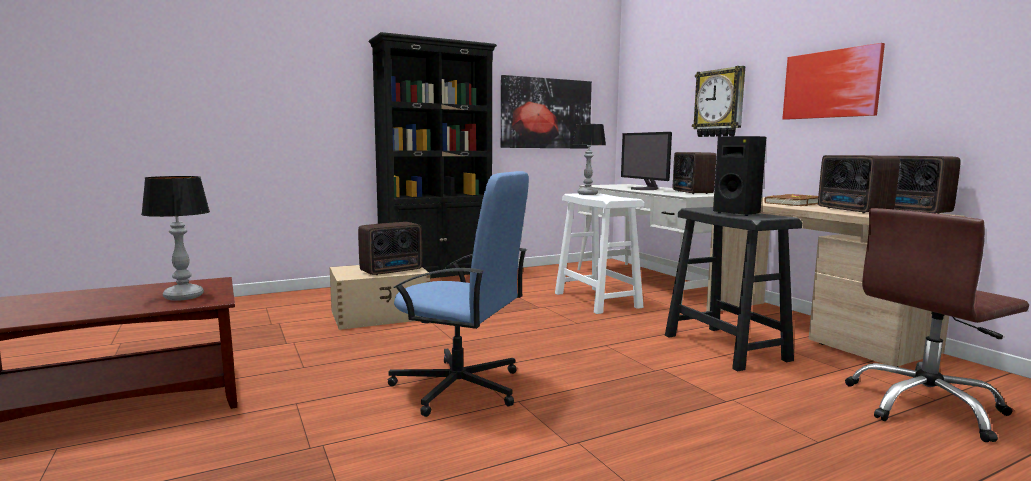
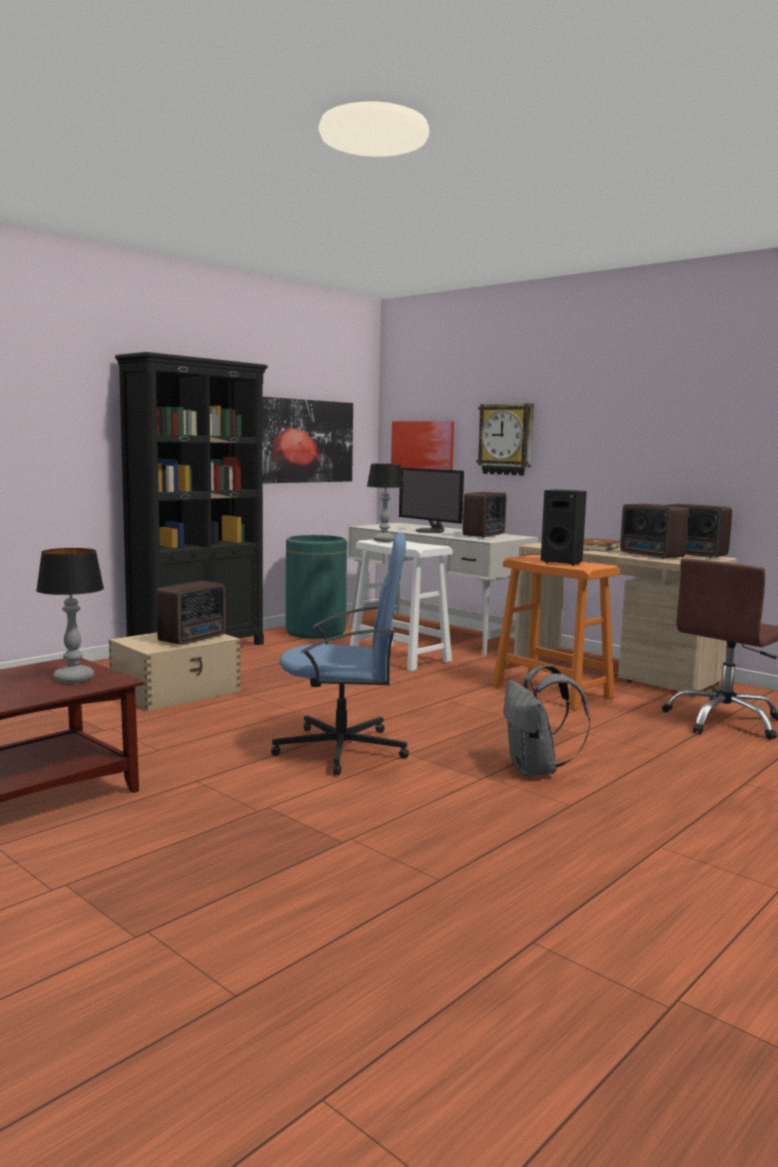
camera: 20 degrees left, 0 degrees up
black stool [665,207,802,371] -> orange stool [492,555,620,710]
radio [673,152,716,194] -> radio turned 120 degrees counterclockwise [463,492,507,538]
picture [782,43,885,120] -> picture moved to [391,421,454,470]
none -> green trash can [286,535,347,639]
none -> grey backpack [503,665,590,776]

